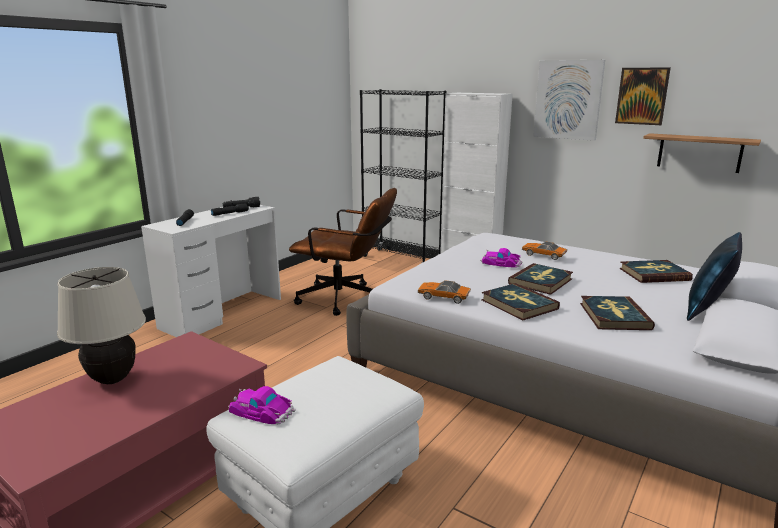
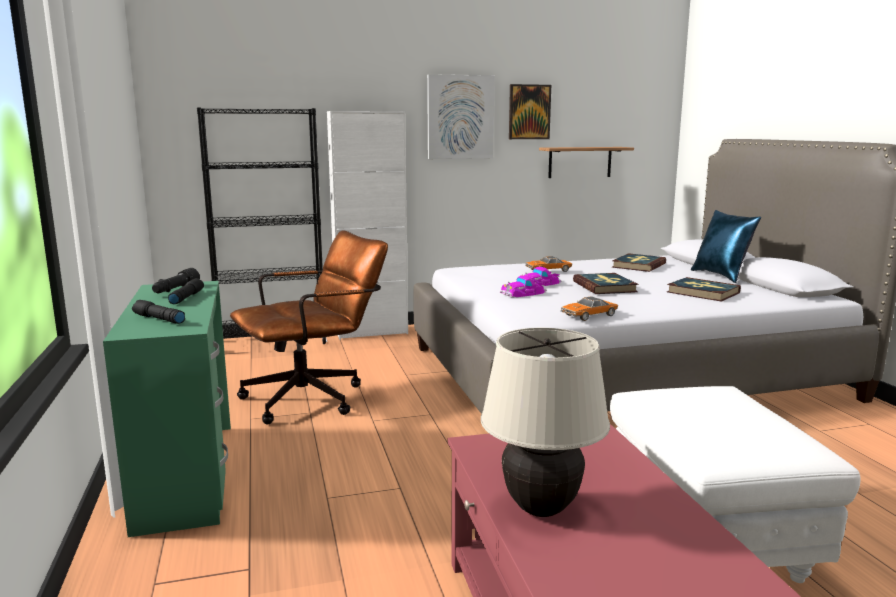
camera: 50 degrees left, 5 degrees down
white desk [141,205,281,337] -> green desk [103,281,231,537]
toy car [228,386,296,424] -> toy car moved to [500,275,547,298]
book [481,283,560,320] -> none

